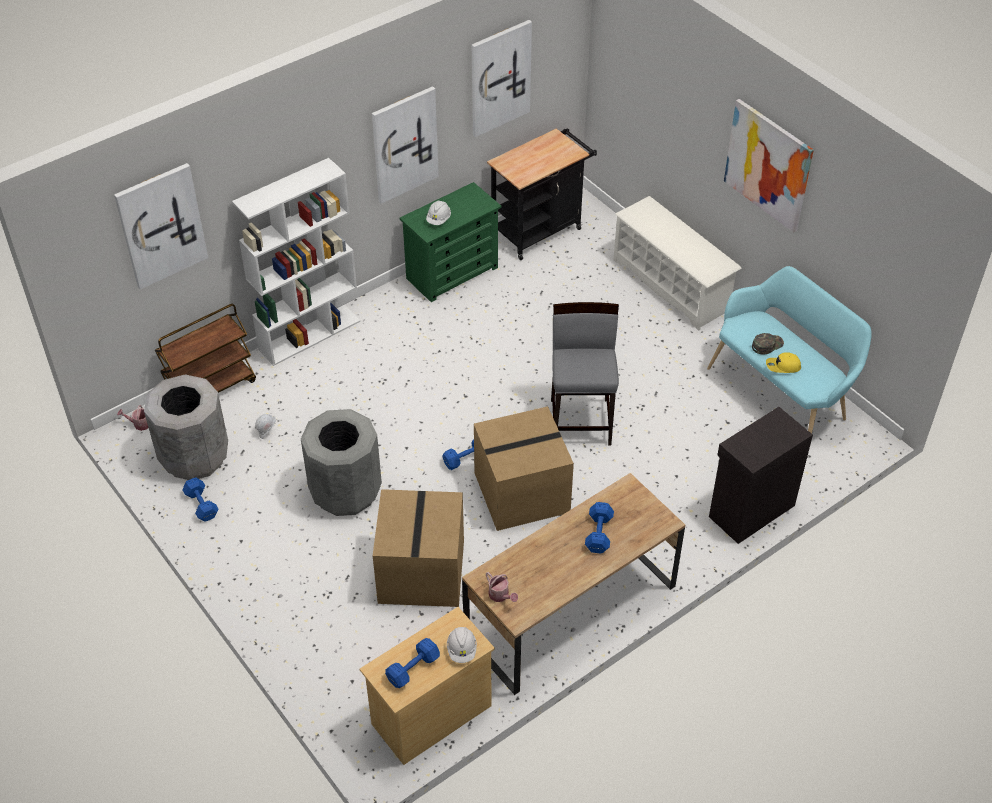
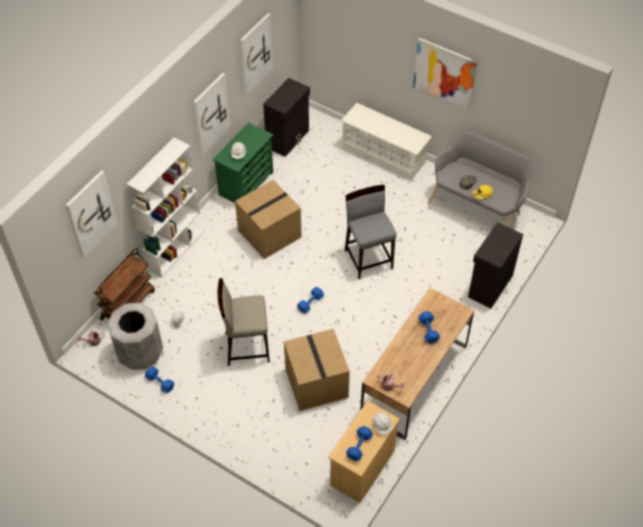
camera: 20 degrees left, 5 degrees up
grey trash can [301,409,382,516] -> beige stool [218,278,270,366]
cardboard box [474,406,574,531] -> cardboard box moved to [235,180,302,259]
black cart [487,128,597,260] -> black cabinet [263,78,310,157]
turquoise bench [707,266,872,434] -> grey bench [428,131,531,227]

